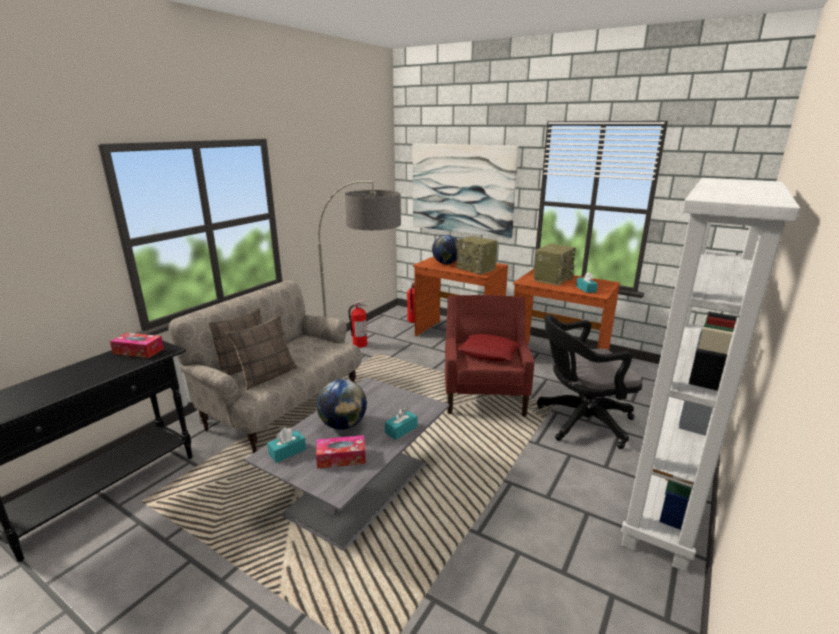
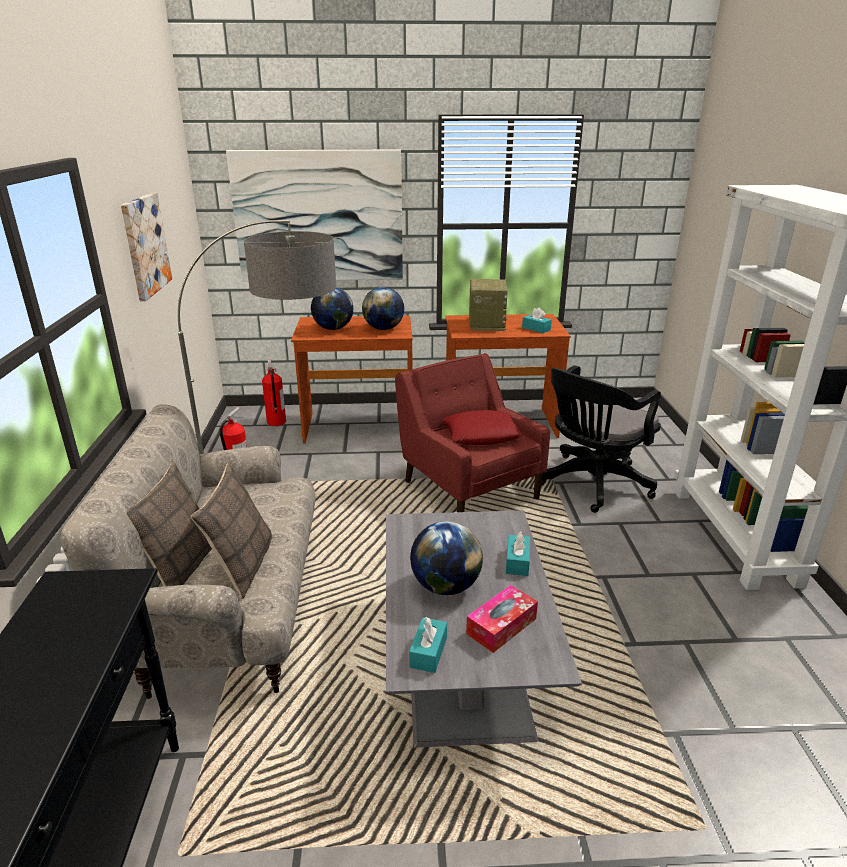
camera: 35 degrees left, 5 degrees up
tissue box [110,333,164,358] -> none
radio [456,236,498,275] -> globe [362,287,404,330]
none -> picture [121,193,172,301]

